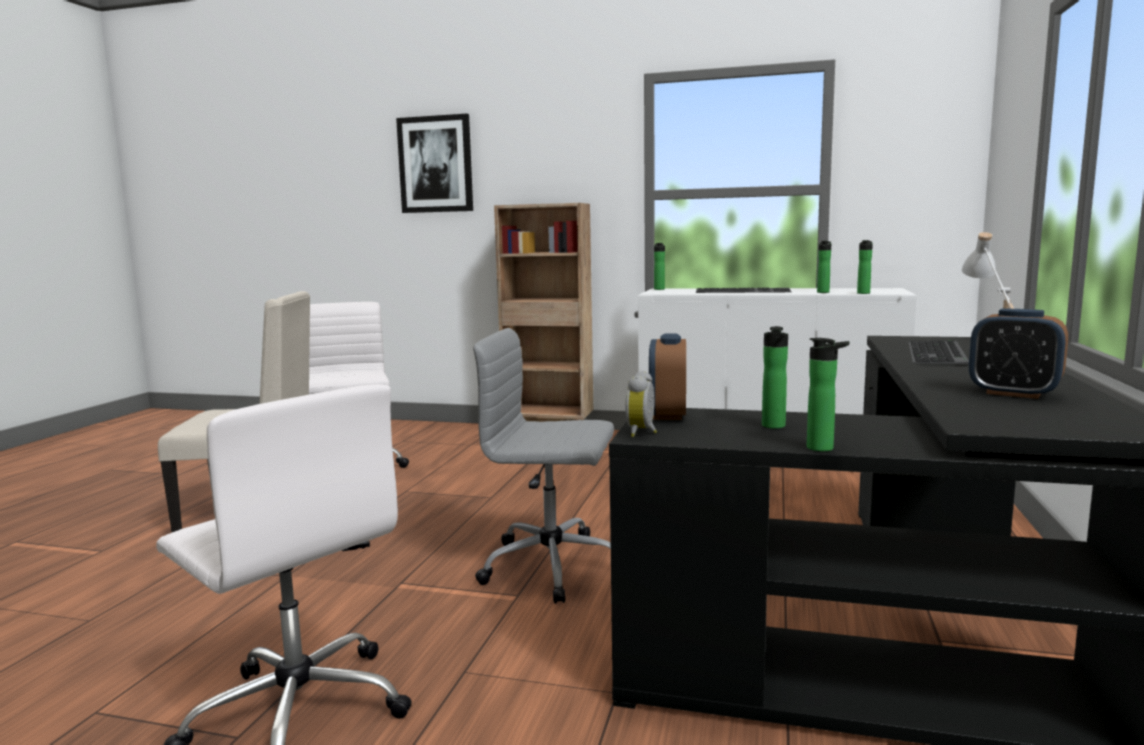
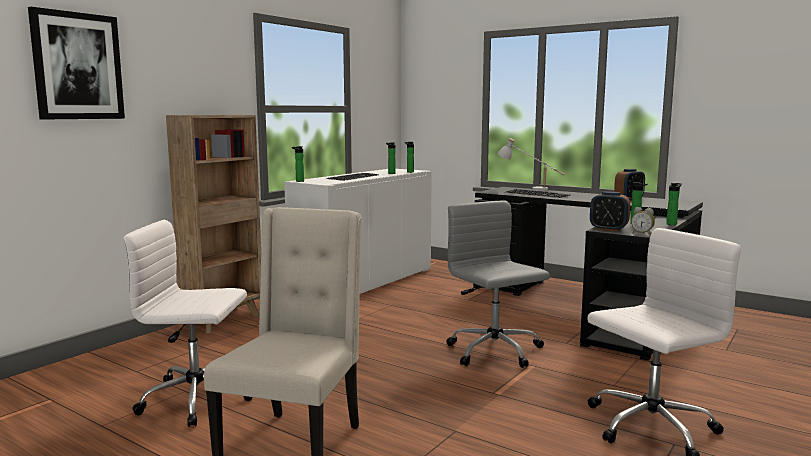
camera: 70 degrees left, 0 degrees up
grey office chair [473,328,614,604] -> grey office chair turned 120 degrees clockwise [447,201,550,368]

